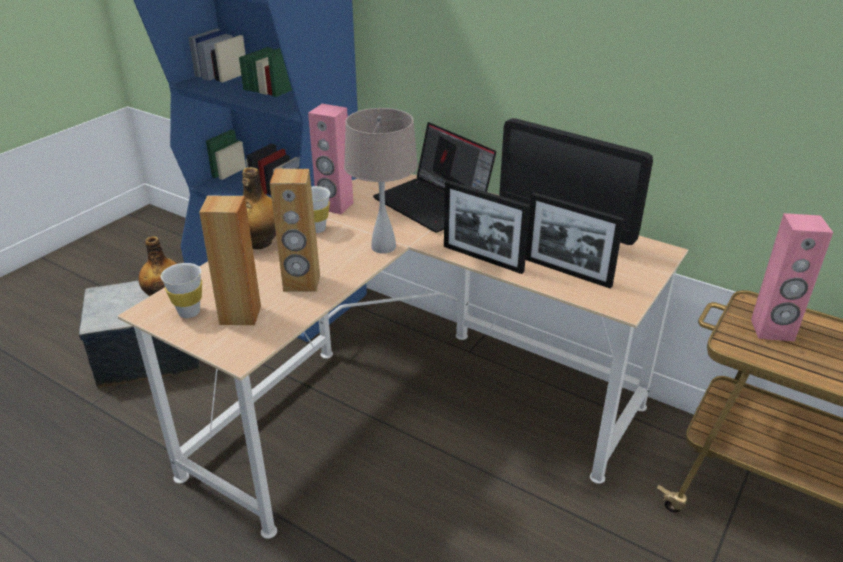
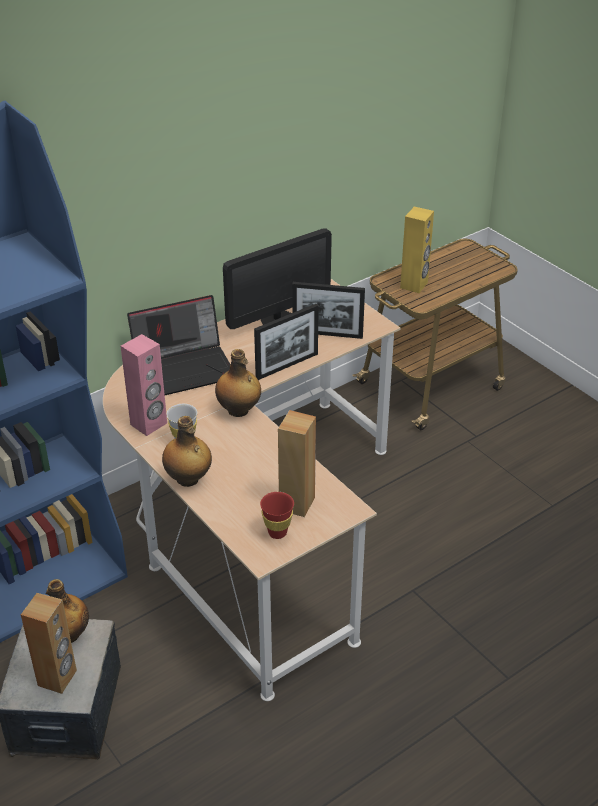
camera: 70 degrees left, 5 degrees up
white cup [161,263,202,318] -> red cup [260,492,294,539]
brown speaker [270,169,320,292] -> brown speaker moved to [21,593,77,694]
beige table lamp [344,108,418,253] -> bottle [215,349,261,417]
picture frame [525,192,624,289] -> picture frame turned 45 degrees clockwise [292,282,365,339]
pink speaker [751,213,833,341] -> yellow speaker [400,207,434,293]

